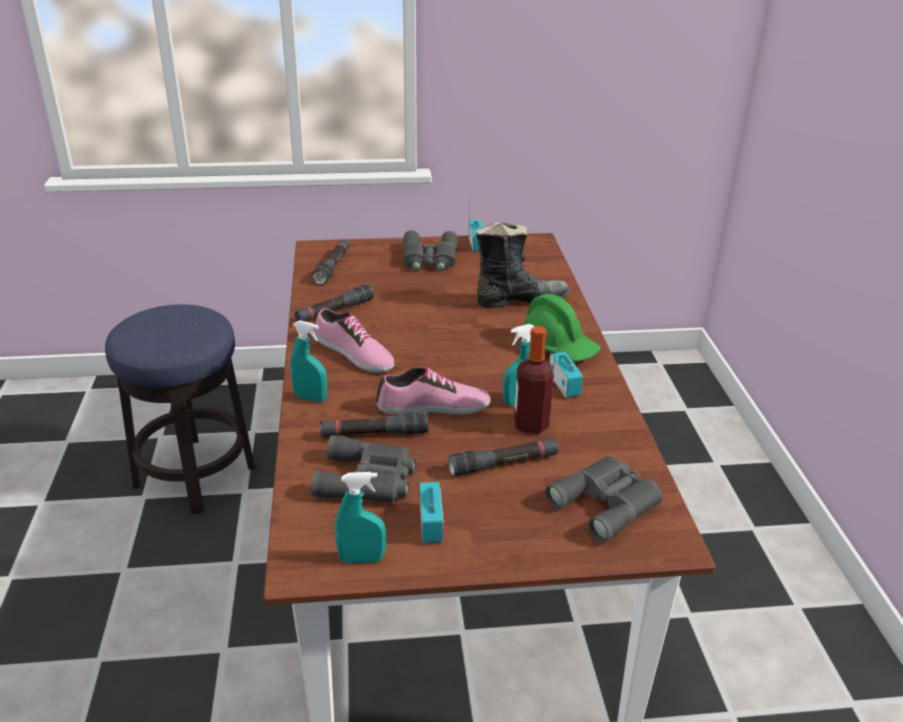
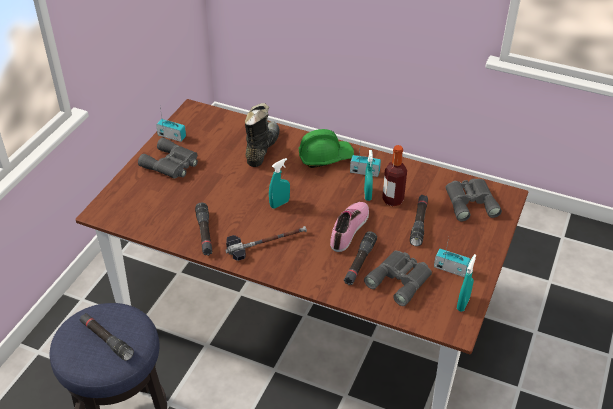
camera: 60 degrees left, 10 degrees up
turquoise spray bottle [291,320,327,402] -> turquoise spray bottle moved to [269,158,290,208]
black flashlight [312,239,350,285] -> black flashlight moved to [80,313,134,361]
shoe [314,308,394,372] -> hammer [226,226,307,261]

